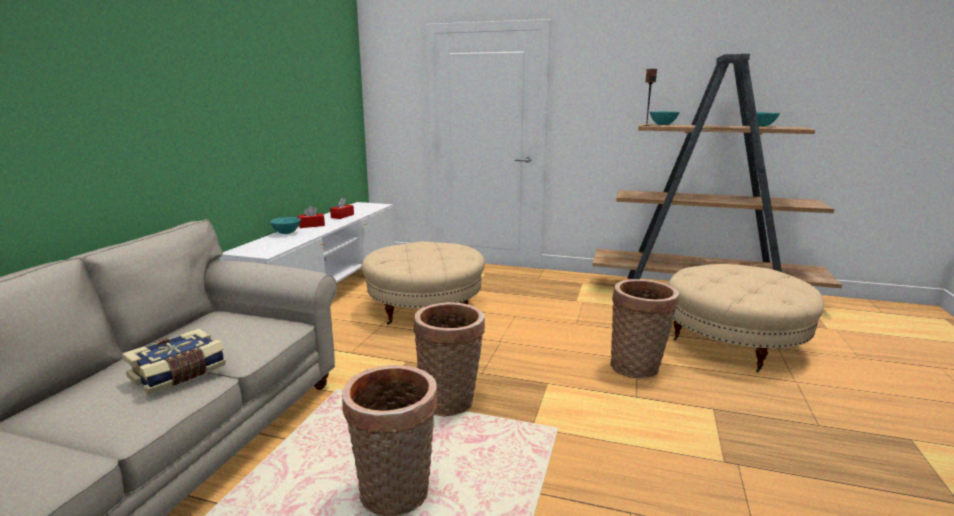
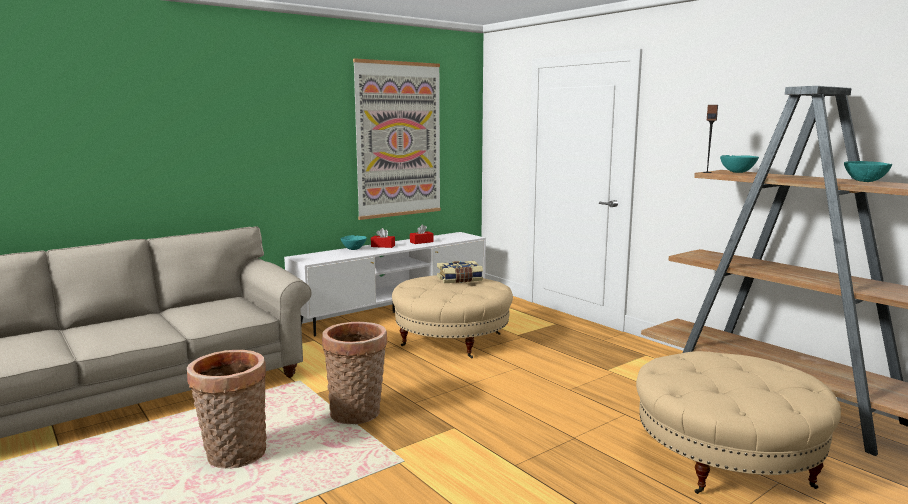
camera: 35 degrees right, 5 degrees down
book [122,329,226,395] -> book moved to [437,261,483,283]
basket [610,279,679,378] -> none
none -> picture [353,58,441,220]

